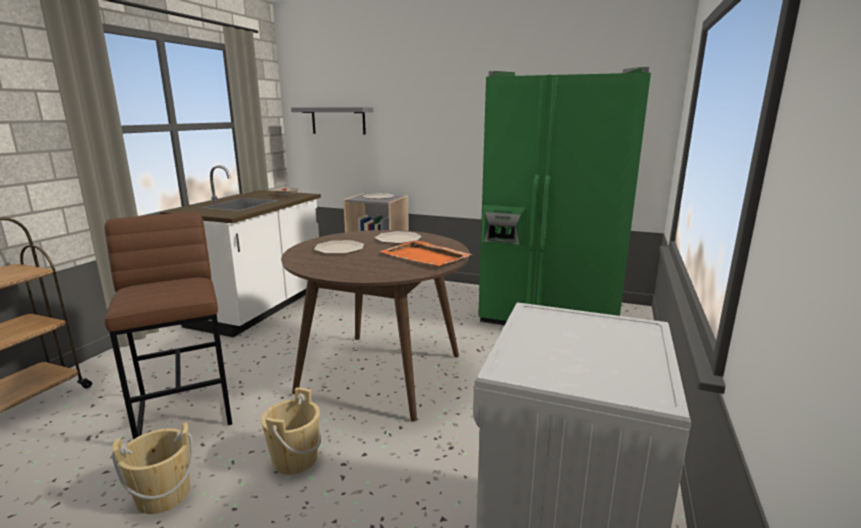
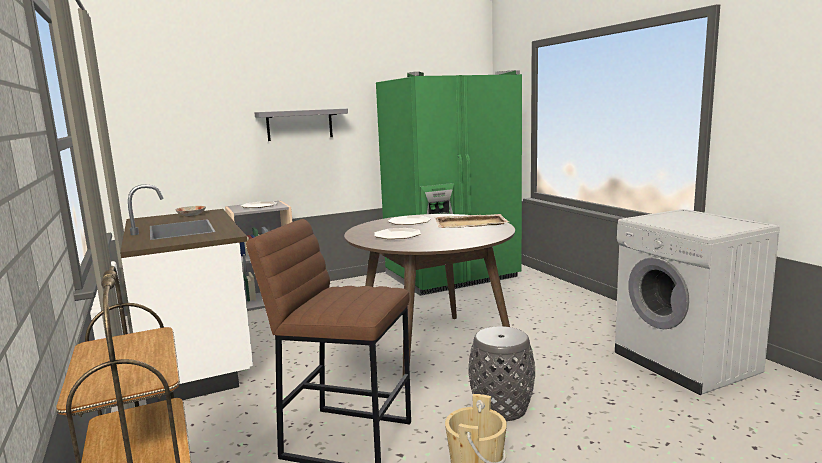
camera: 45 degrees left, 5 degrees down
beige bucket [261,388,321,474] -> grey stool [468,326,535,421]
grey shelf [291,107,373,135] -> grey shelf moved to [254,109,348,141]
orange tray [379,240,472,267] -> beige tray [435,214,509,228]

